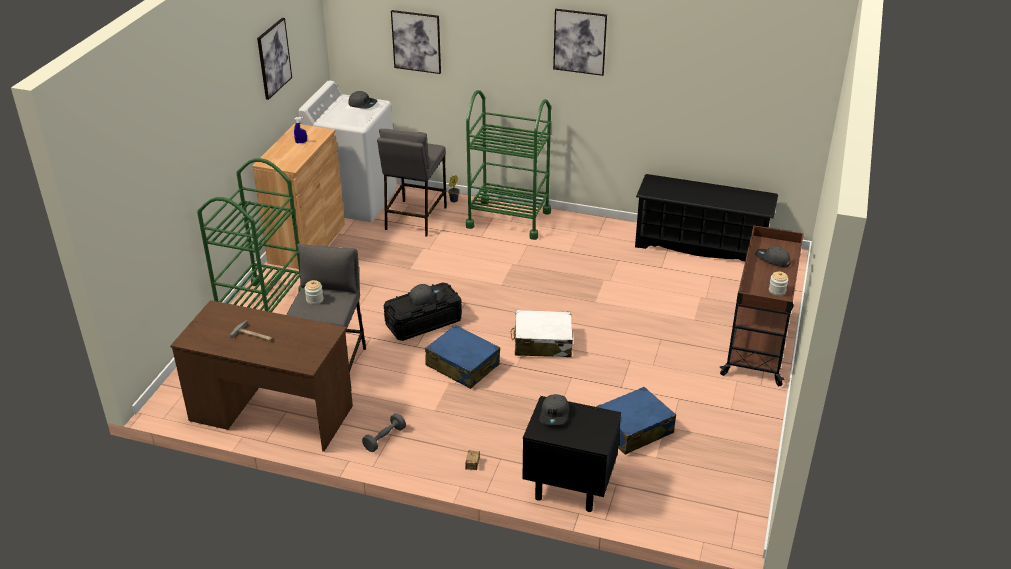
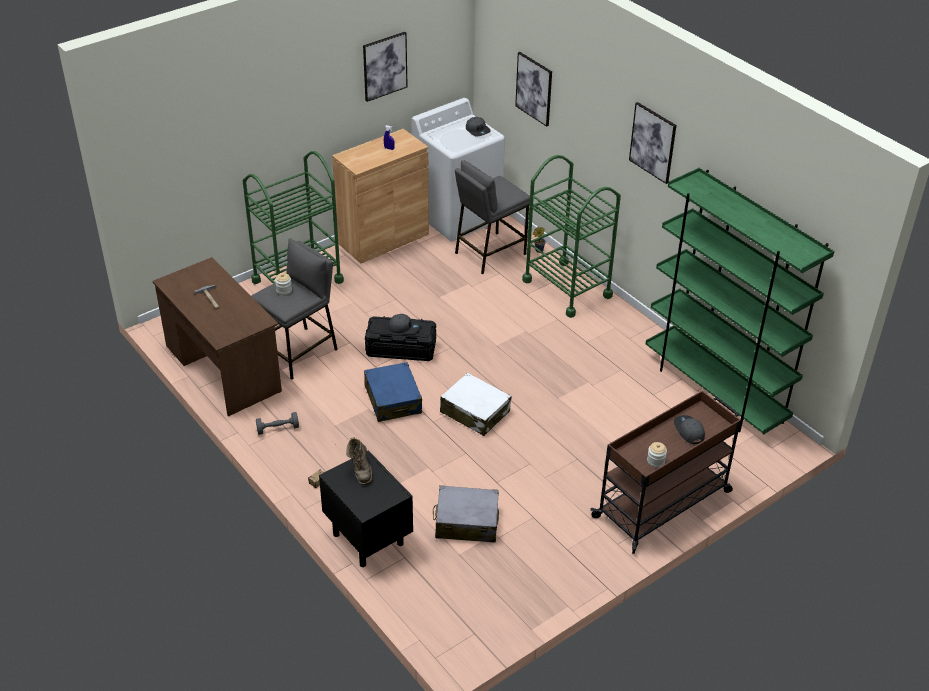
camera: 35 degrees right, 5 degrees up
grey cap [540,394,569,425] -> brown boot [346,437,373,485]
blue suitcase [596,387,676,455] -> grey suitcase [433,485,499,543]
black shoe rack [635,174,778,261] -> green bookcase [646,168,834,434]

